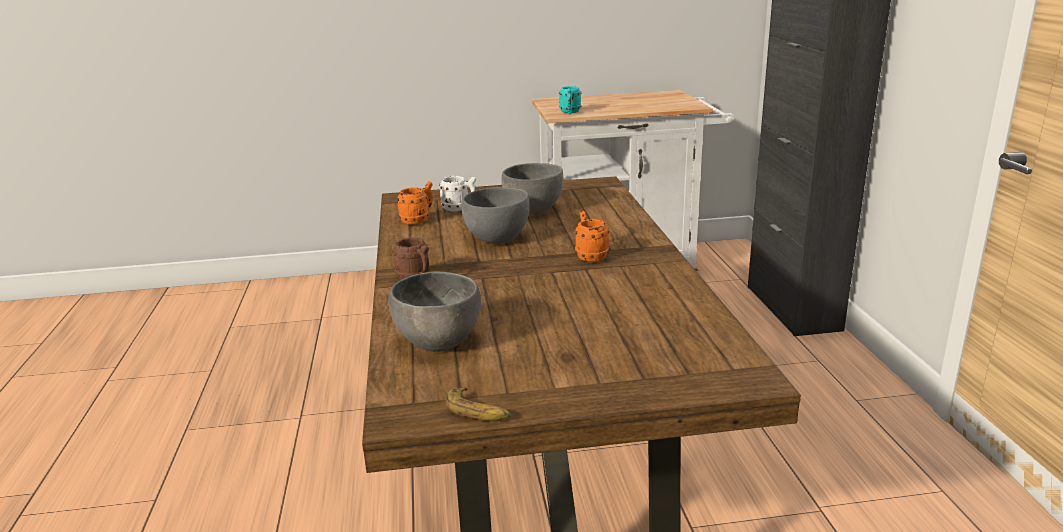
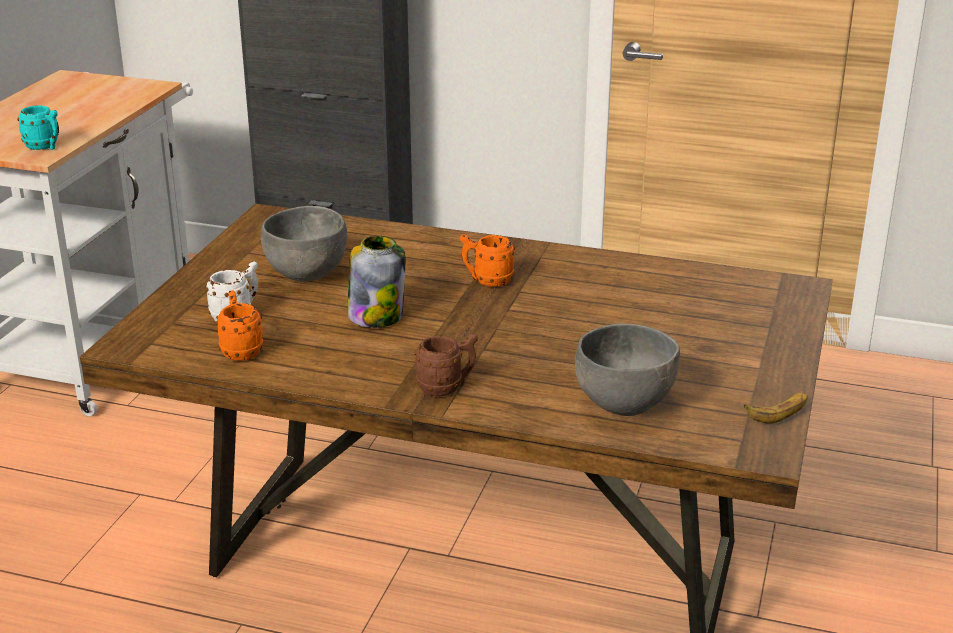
camera: 65 degrees left, 5 degrees up
grey bowl [461,187,529,244] -> jar [347,236,405,328]

